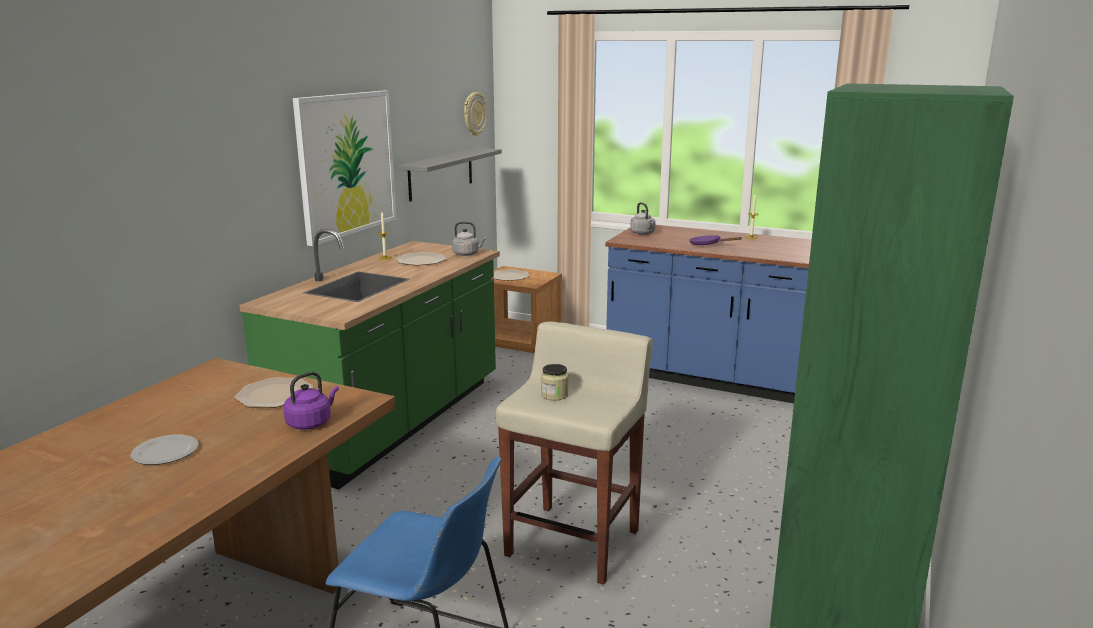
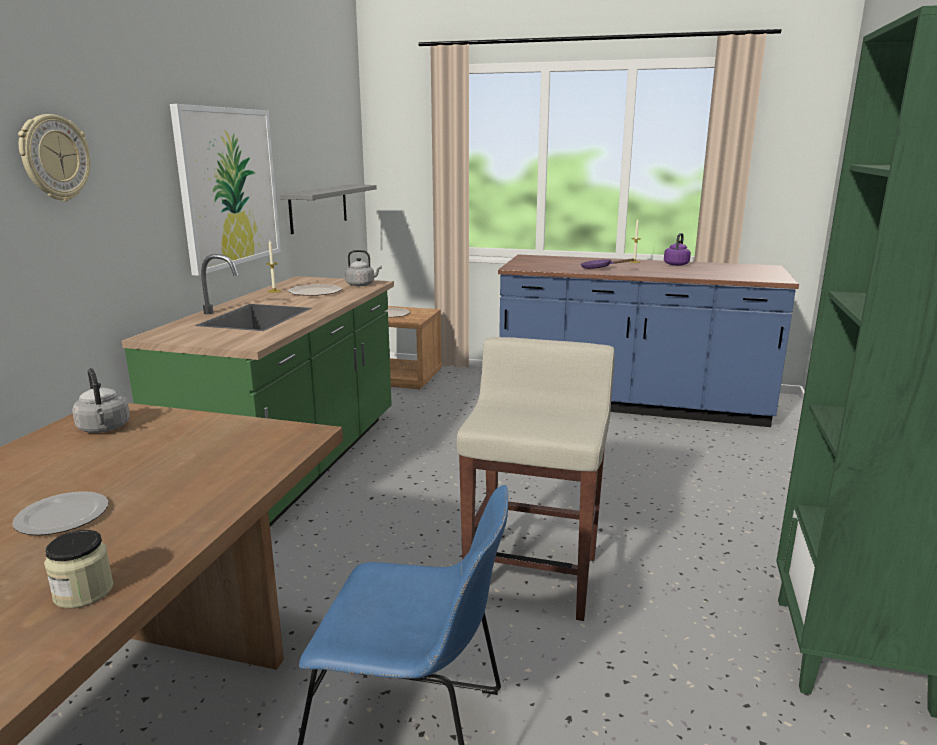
camera: 10 degrees left, 0 degrees up
plate [235,378,313,408] -> none
purple kettle [283,372,339,430] -> purple kettle moved to [664,233,691,266]
wall clock [464,92,487,136] -> wall clock moved to [18,114,90,201]
jar [541,364,569,401] -> jar moved to [44,530,114,608]
grey kettle [630,202,656,235] -> grey kettle moved to [72,368,130,433]

